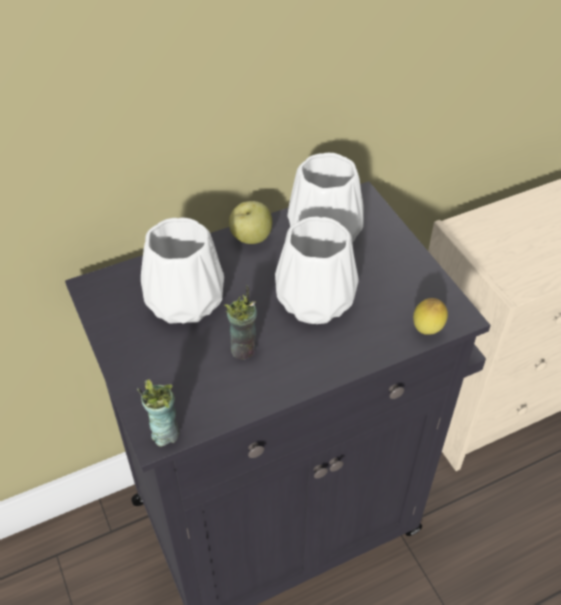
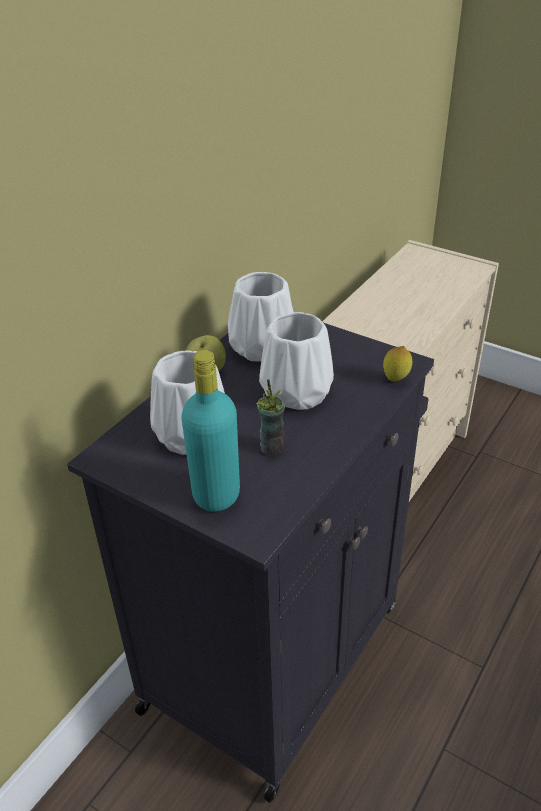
camera: 30 degrees left, 10 degrees down
cup [137,379,180,446] -> none
none -> turquoise bottle [182,350,240,512]

